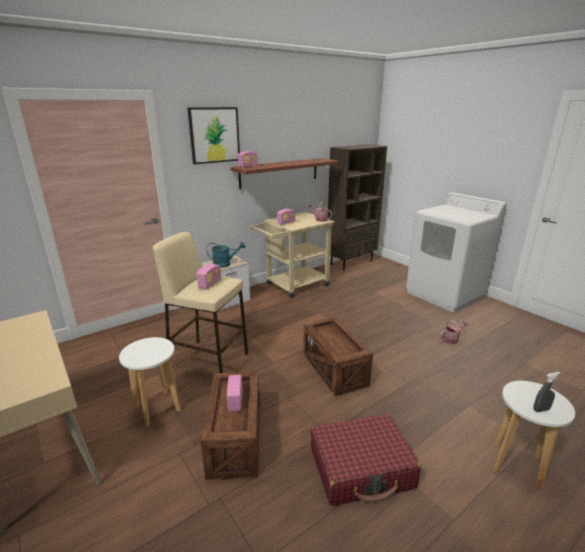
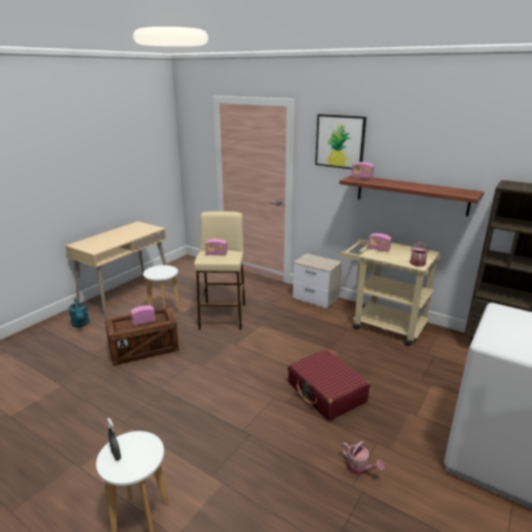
camera: 70 degrees right, 0 degrees up
turquoise watering can [207,242,246,268] -> turquoise watering can moved to [68,298,90,327]
crate [304,317,373,396] -> none
red suitcase [311,414,421,506] -> red suitcase moved to [288,349,370,421]

